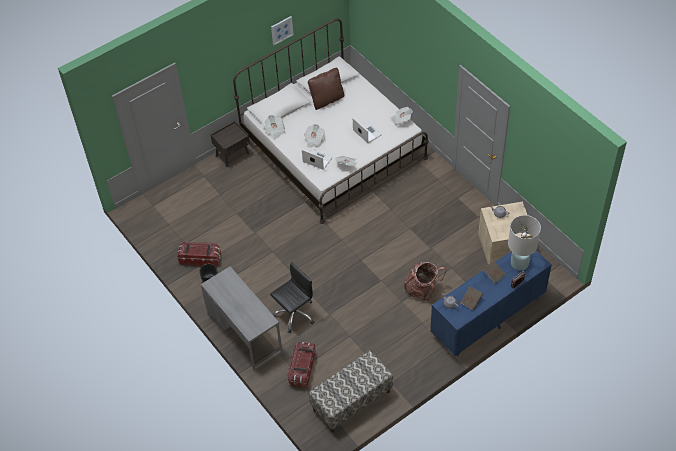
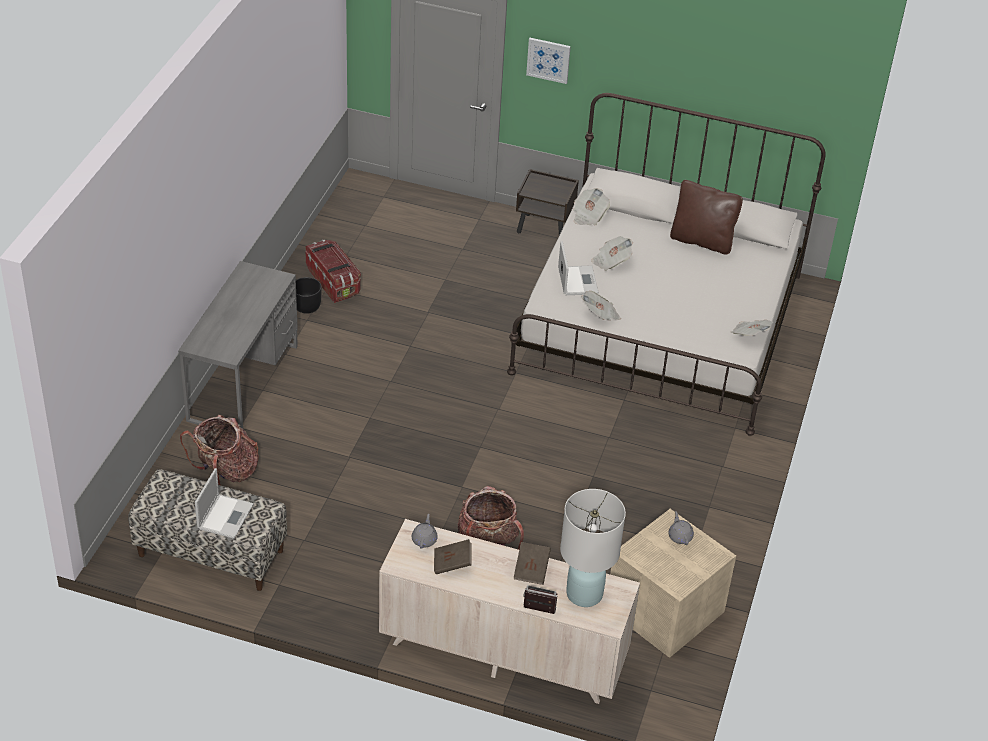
camera: 50 degrees right, 10 degrees down
black office chair [270,262,314,333] -> none
picture [271,16,294,45] -> picture moved to [526,38,571,84]
storage box [287,342,315,388] -> backpack [180,415,259,485]
laptop [353,117,382,143] -> laptop moved to [195,468,254,539]
blue dresser [430,251,552,356] -> beige dresser [379,519,640,704]

